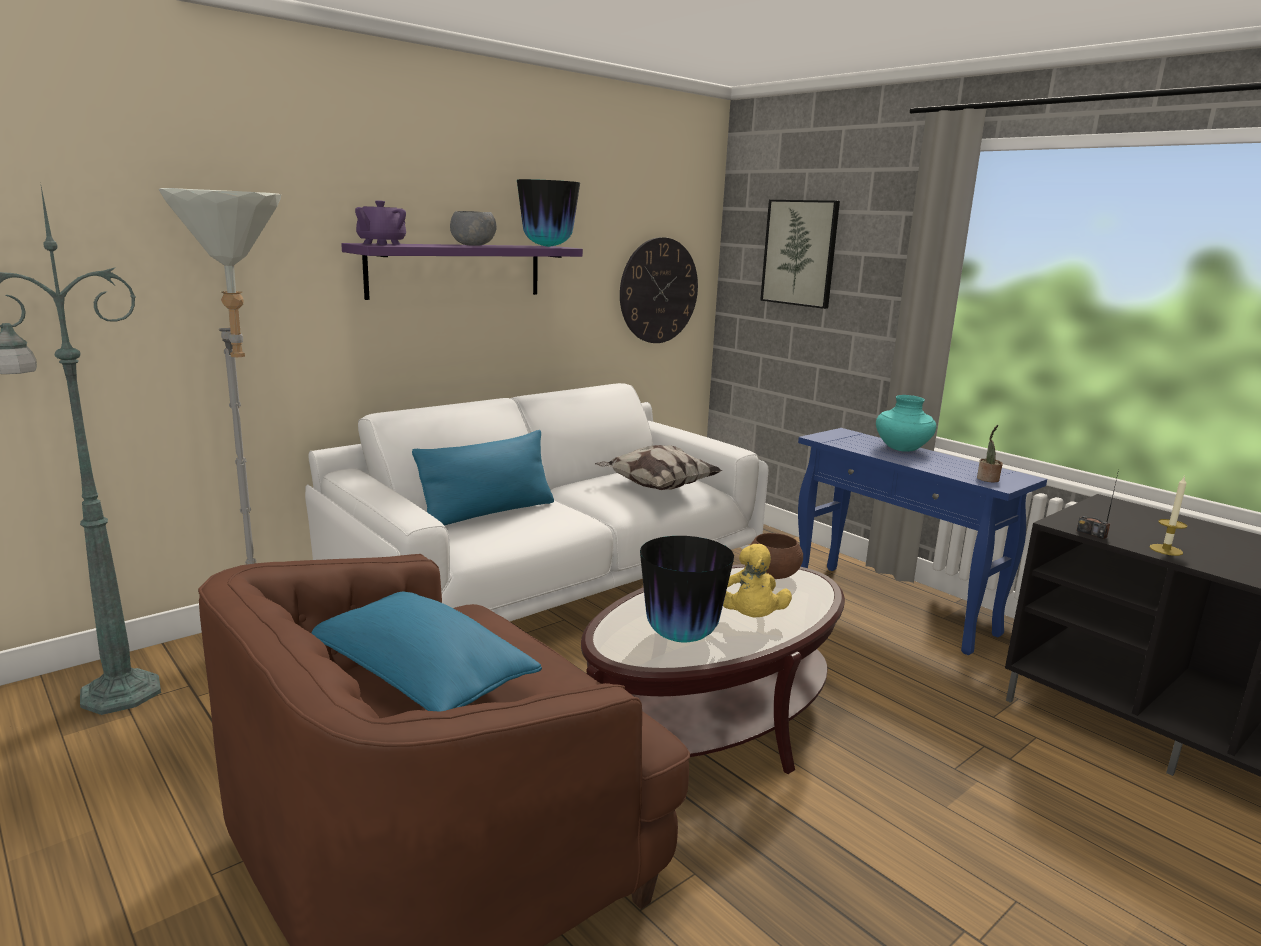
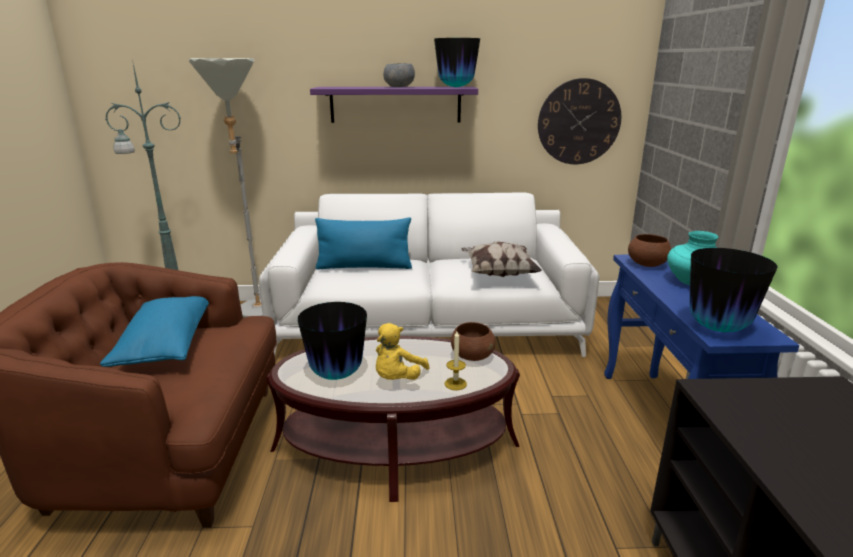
camera: 40 degrees right, 5 degrees up
purple teapot [355,201,406,245] -> none
picture [760,200,840,309] -> none
potted plant [977,425,1003,482] -> vase [690,248,778,332]
radio [1077,470,1119,539] -> none
candle [1149,475,1187,556] -> candle moved to [445,331,467,390]
none -> brown bowl [628,234,671,267]

